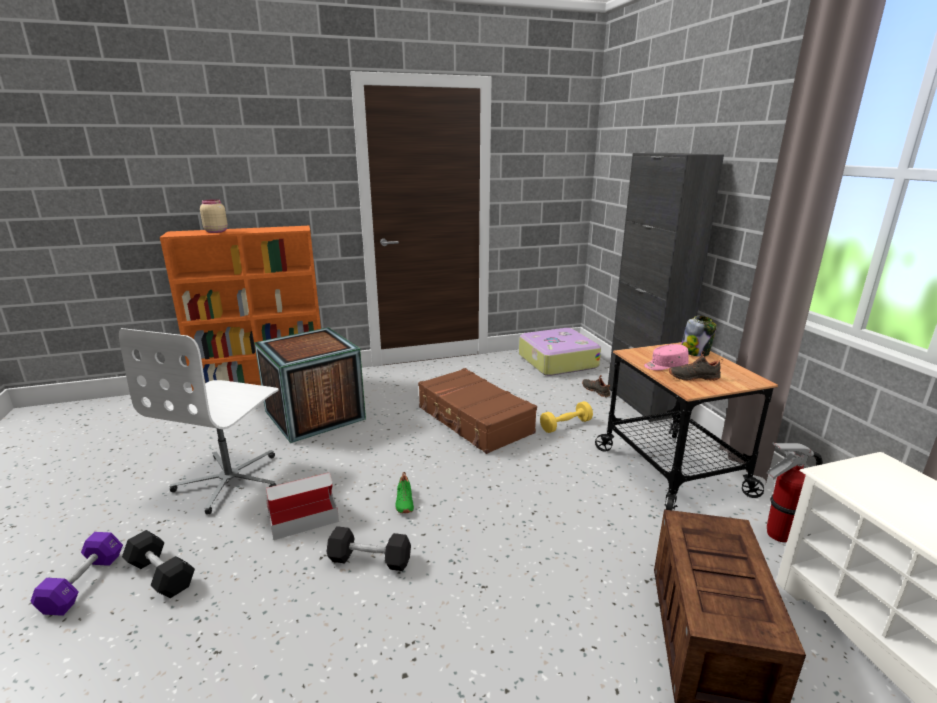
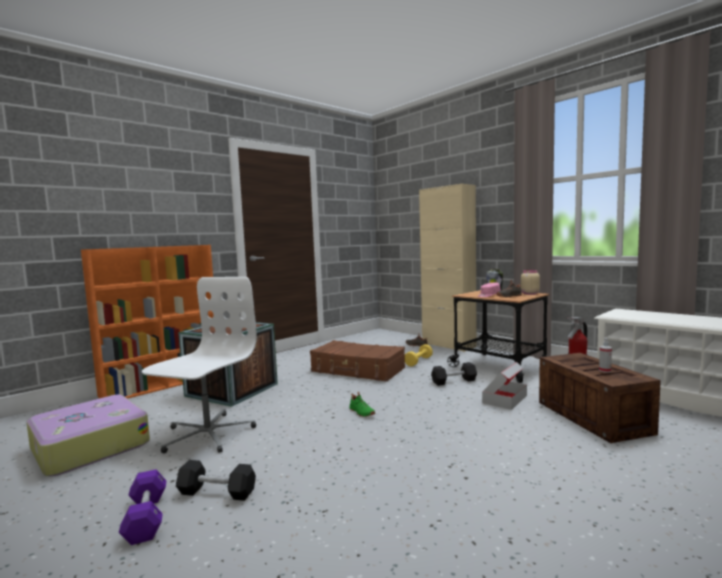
camera: 25 degrees left, 15 degrees down
white office chair [119,328,278,514] -> white office chair turned 150 degrees counterclockwise [142,277,257,453]
beige jar [200,199,228,233] -> beige jar moved to [521,270,540,295]
cardboard box [266,472,339,540] -> cardboard box moved to [482,362,527,410]
black dumbbell [327,526,411,571] -> black dumbbell moved to [431,362,477,386]
suitcase [519,328,601,376] -> suitcase moved to [26,394,150,477]
black cabinet [608,153,724,422] -> beige cabinet [419,184,477,352]
none -> spray bottle [599,338,612,373]

